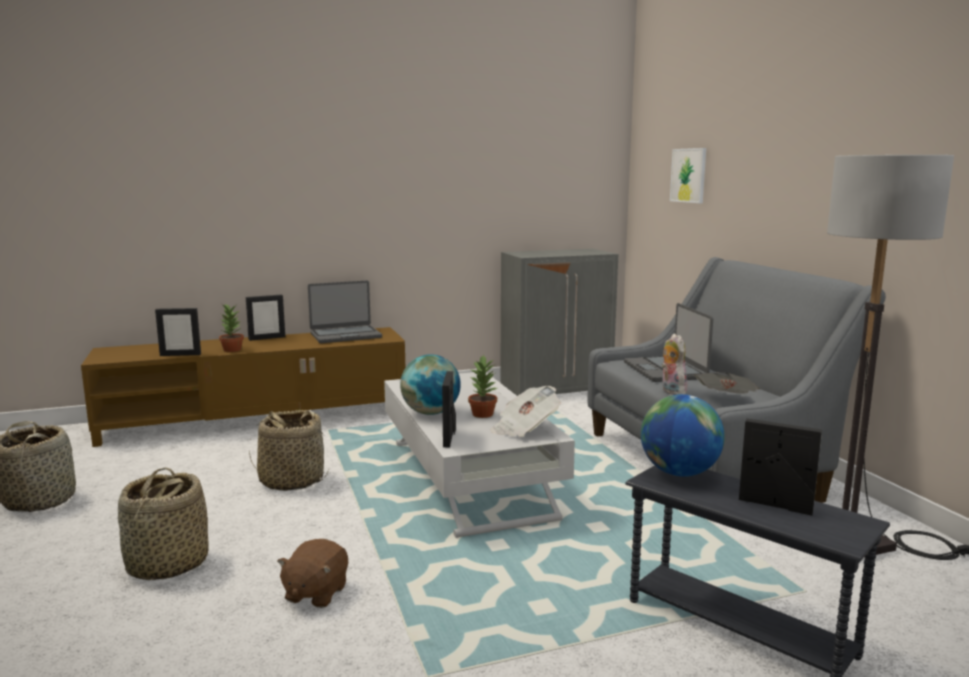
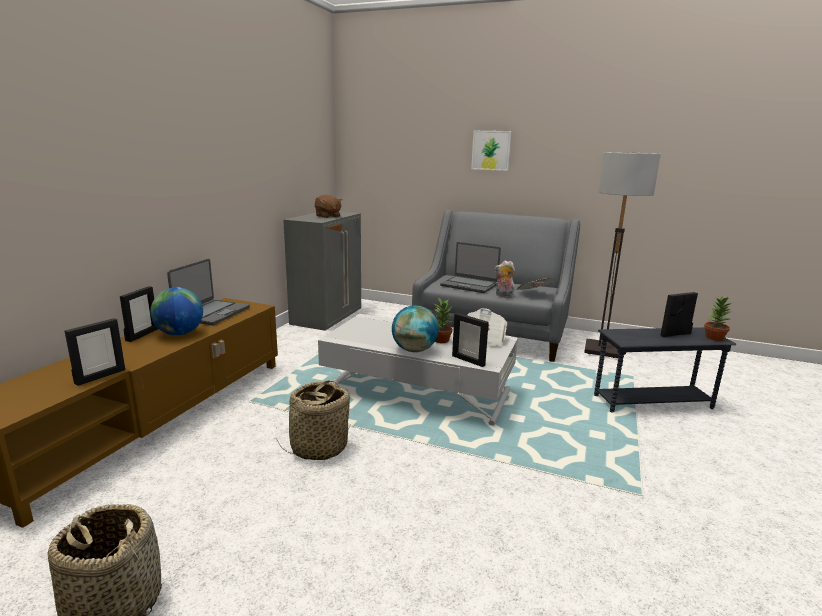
camera: 50 degrees left, 5 degrees up
basket [118,467,209,580] -> none
potted plant [219,305,244,352] -> potted plant moved to [704,296,732,341]
brown plush toy [277,539,348,608] -> brown plush toy moved to [315,195,342,218]
globe [641,394,725,477] -> globe moved to [150,287,203,336]
picture [670,148,706,203] -> picture moved to [471,131,511,171]

